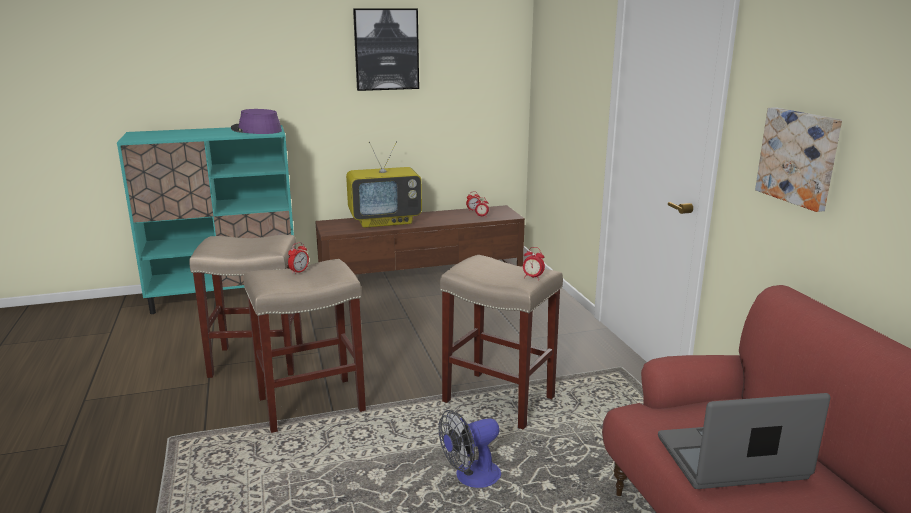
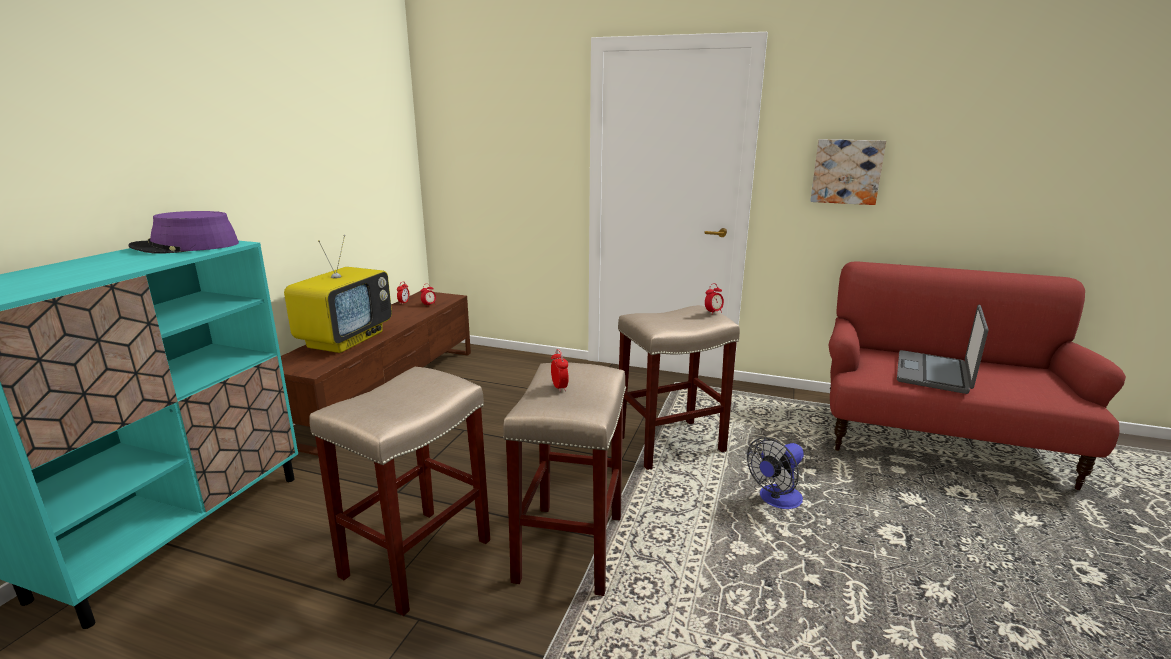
camera: 55 degrees left, 0 degrees up
picture [353,9,419,91] -> none
fan [438,410,501,488] -> fan turned 45 degrees clockwise [747,438,804,509]

